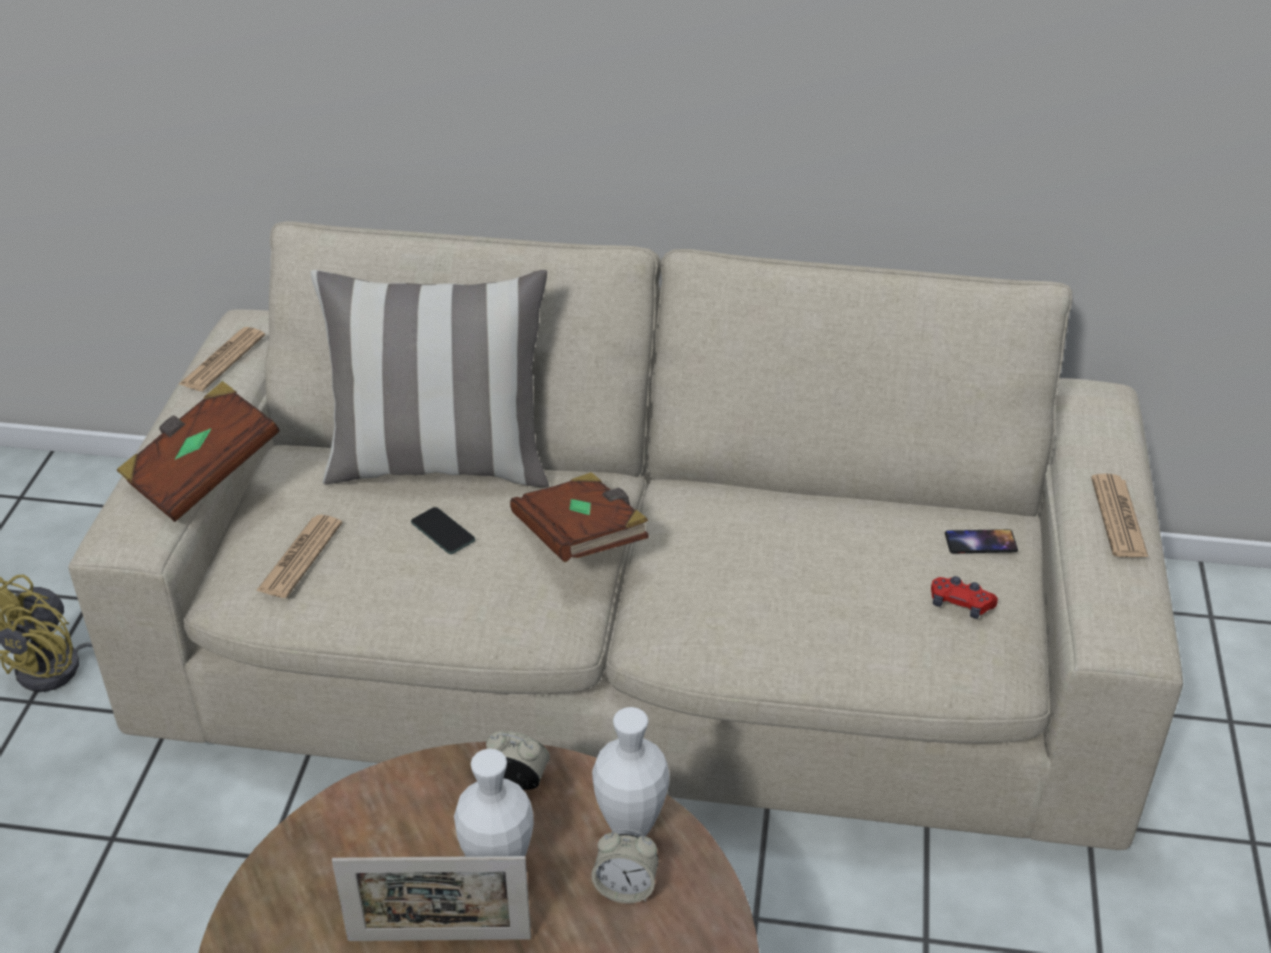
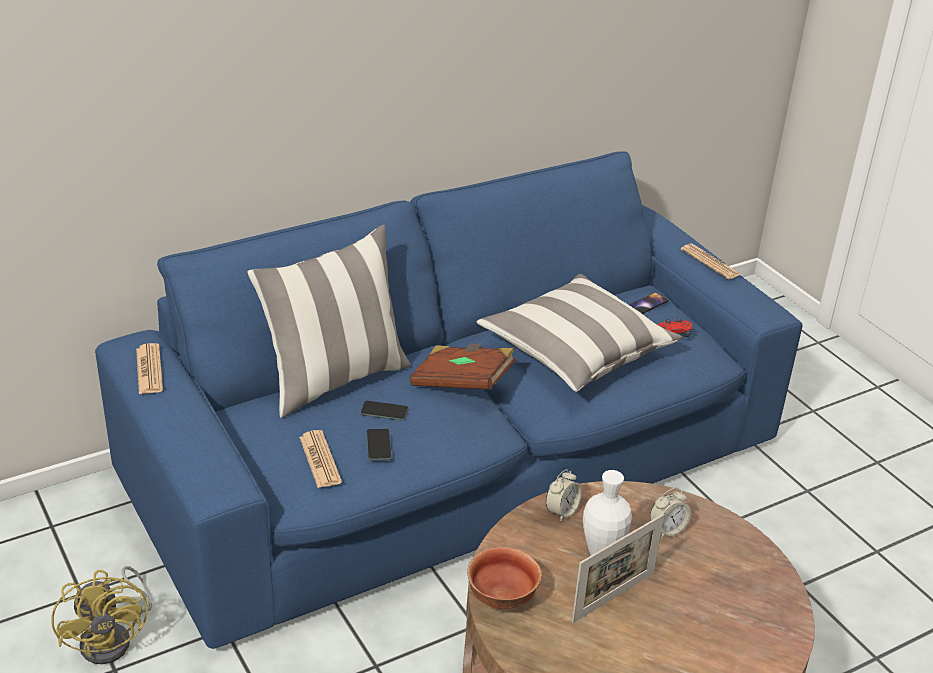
camera: 40 degrees left, 5 degrees down
beige sofa [68,221,1183,850] -> blue sofa [95,151,803,649]
brown book [117,381,280,522] -> none
alarm clock [486,731,550,790] -> alarm clock turned 150 degrees clockwise [545,469,582,522]
white vase [592,707,670,837] -> none
none -> phone [366,429,392,461]
none -> bowl [467,547,542,609]
none -> pillow [476,274,682,392]

